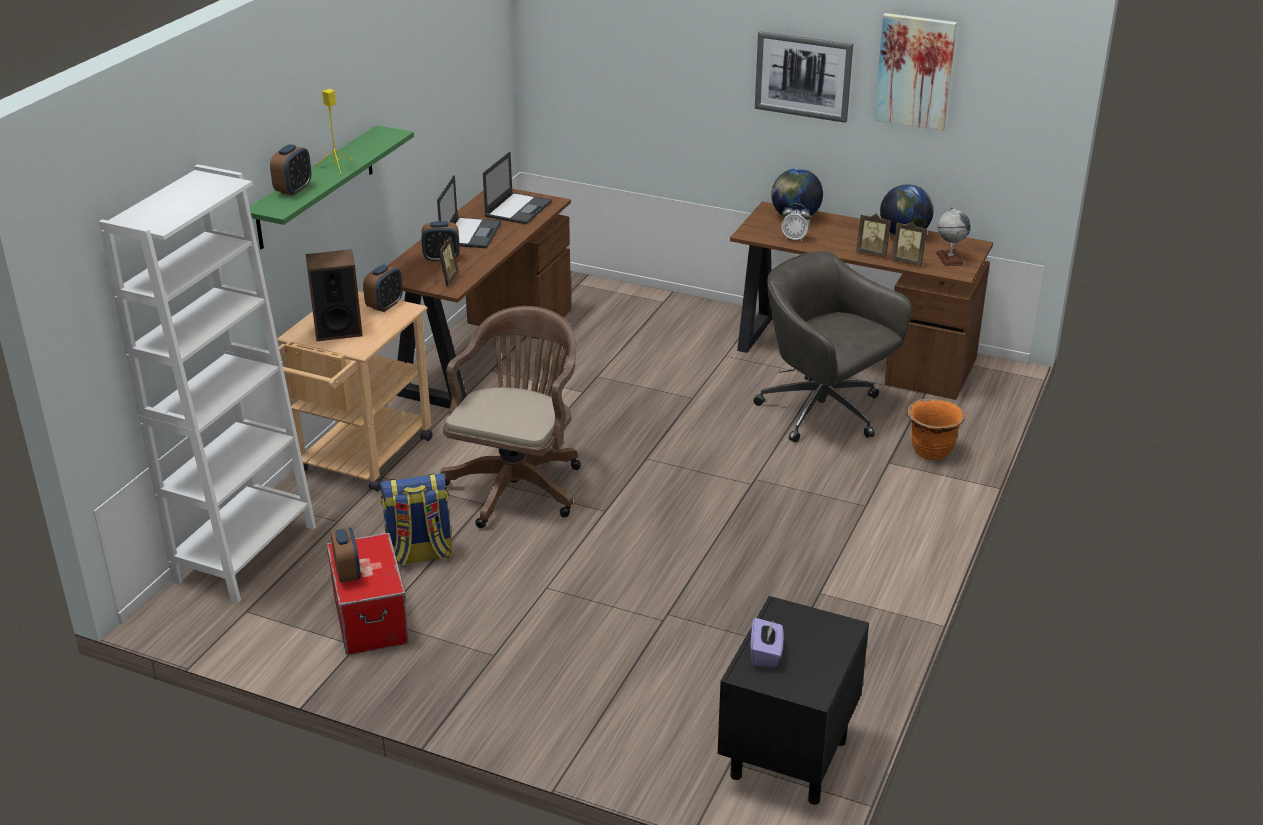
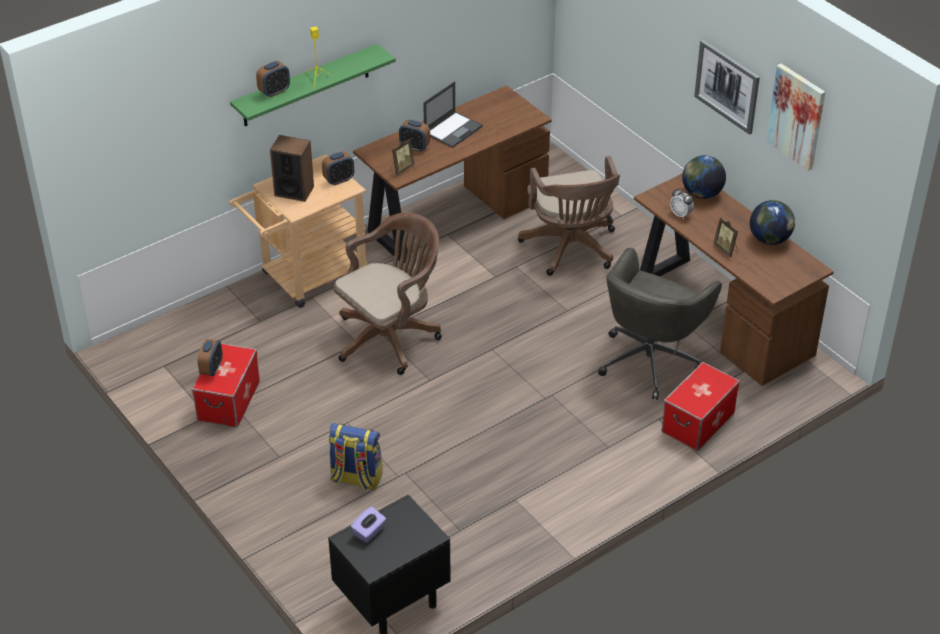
camera: 30 degrees right, 10 degrees up
white bookcase [99,164,316,603] -> none
backpack [379,473,454,566] -> backpack moved to [329,423,382,491]
laptop [483,151,552,225] -> none
grey office chair [753,251,911,442] -> grey office chair turned 135 degrees counterclockwise [598,248,722,400]
picture frame [891,222,927,266] -> none
orange planter [907,399,965,460] -> storage box [661,362,740,451]
globe [936,207,971,266] -> none
none -> brown office chair [518,156,620,276]

